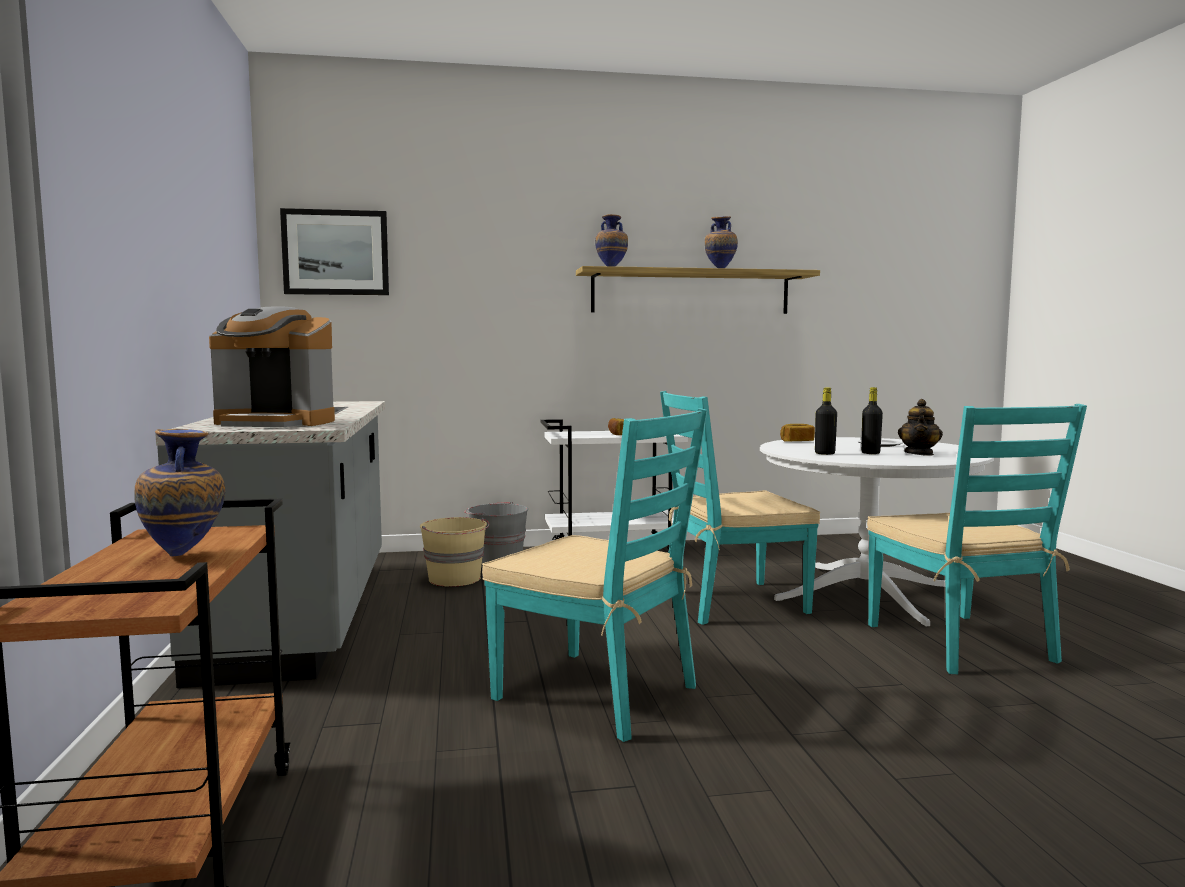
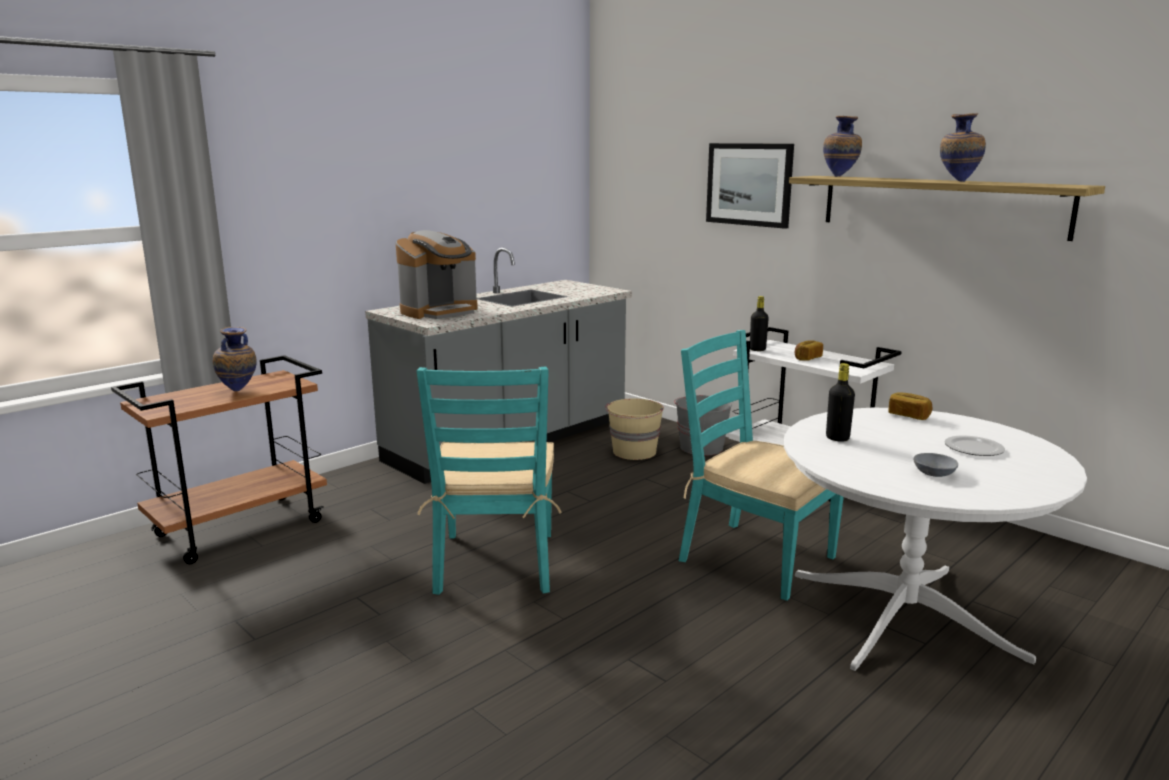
camera: 55 degrees right, 10 degrees up
coffee machine [209,306,335,427] -> coffee machine turned 105 degrees counterclockwise [396,230,478,319]
picture [280,208,389,295] -> picture moved to [706,143,794,229]
black bottle [861,387,883,454] -> black bottle moved to [750,296,769,351]
turquoise chair [867,404,1087,674] -> none
teapot [898,399,943,456] -> grey bowl [913,453,958,477]

